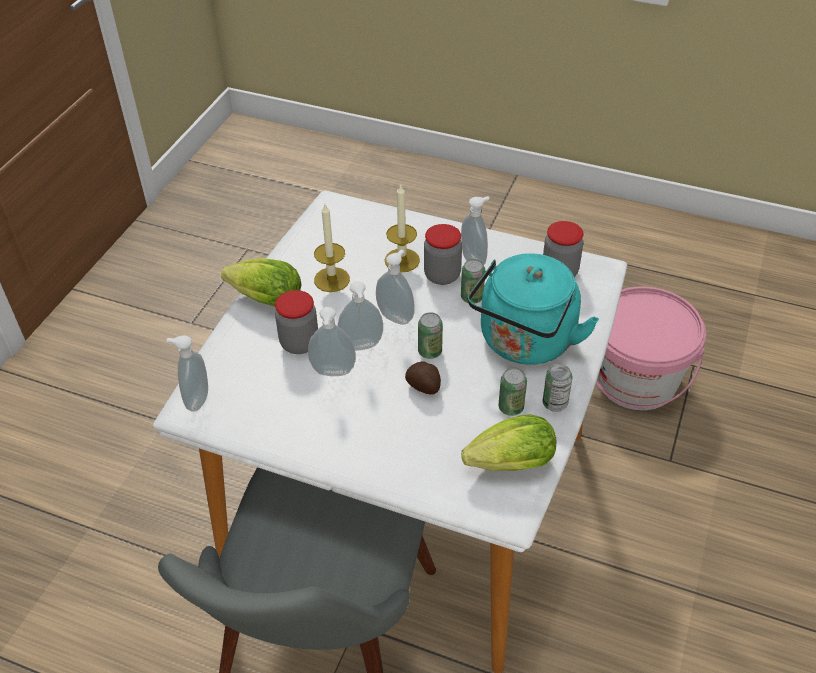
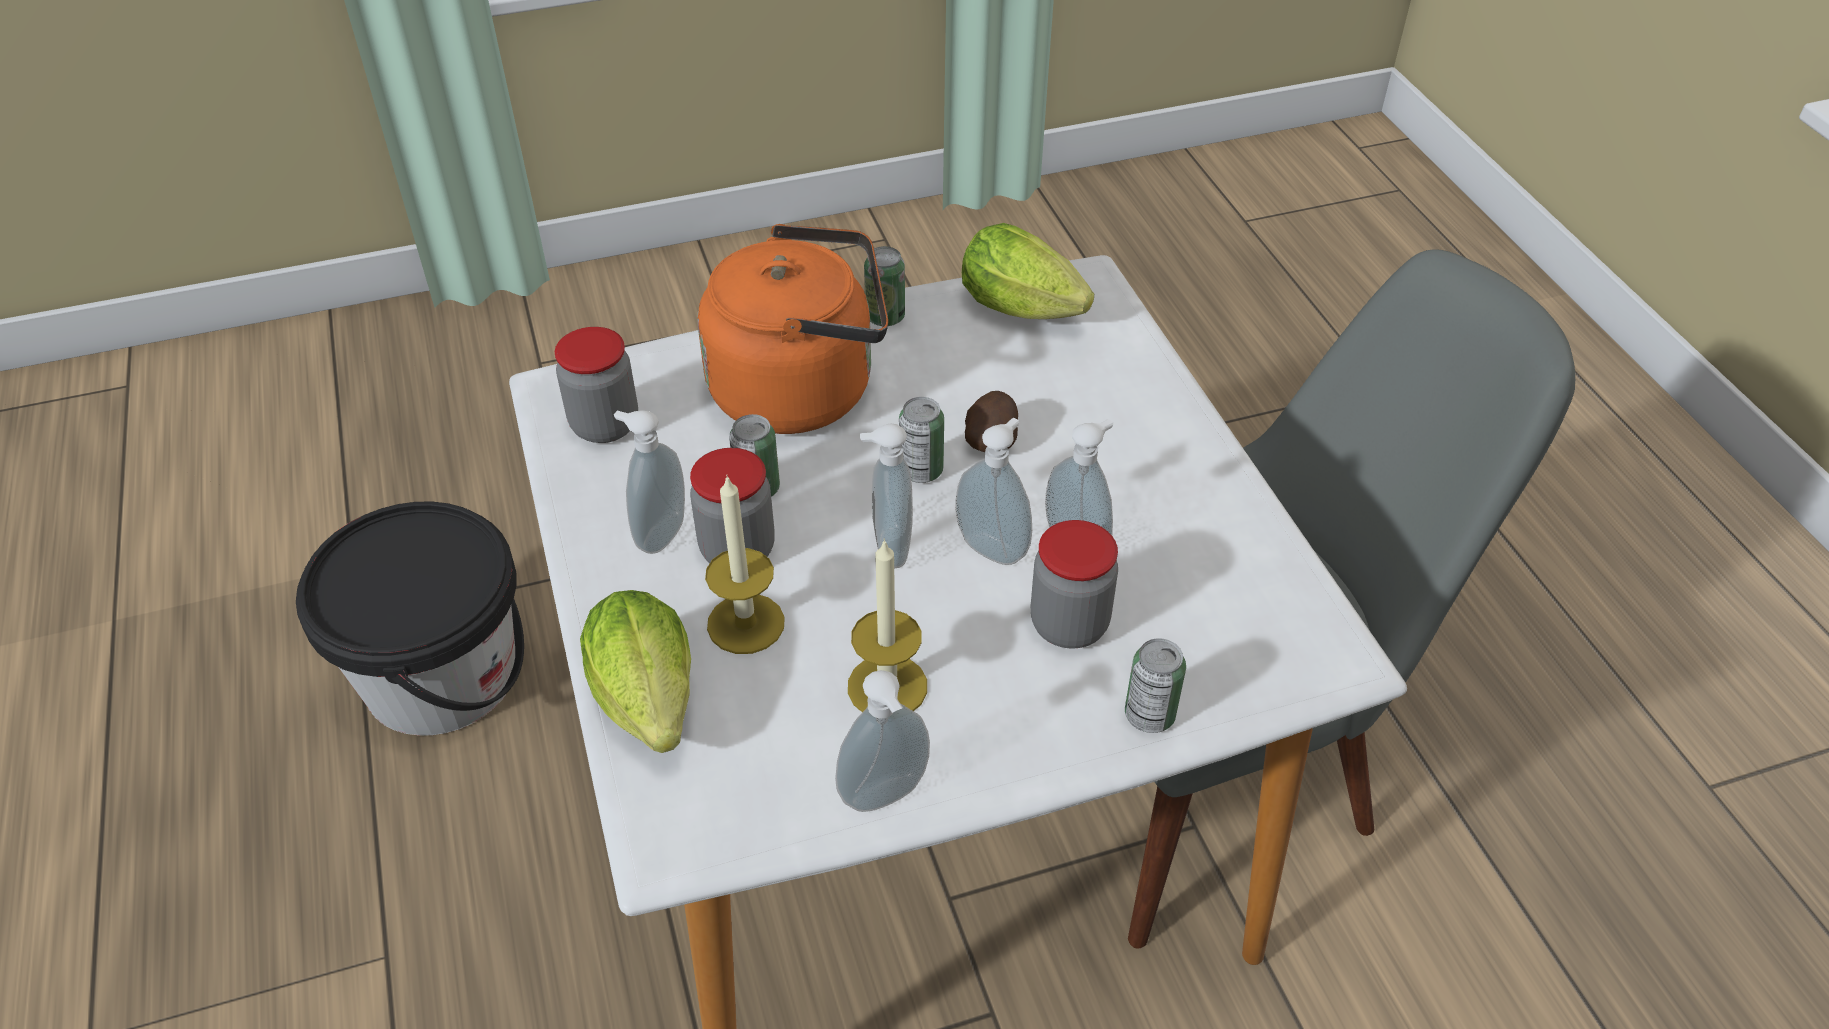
camera: 130 degrees left, 0 degrees up
soap dispenser [166,335,208,412] -> soap dispenser moved to [835,670,930,812]
lettuce [221,259,302,306] -> lettuce moved to [580,590,691,753]
turquoise kettle [468,253,599,365] -> orange kettle [698,224,888,434]
can [498,368,527,416] -> can moved to [1125,638,1186,733]
pink bucket [596,286,706,410] -> black bucket [296,502,524,736]

